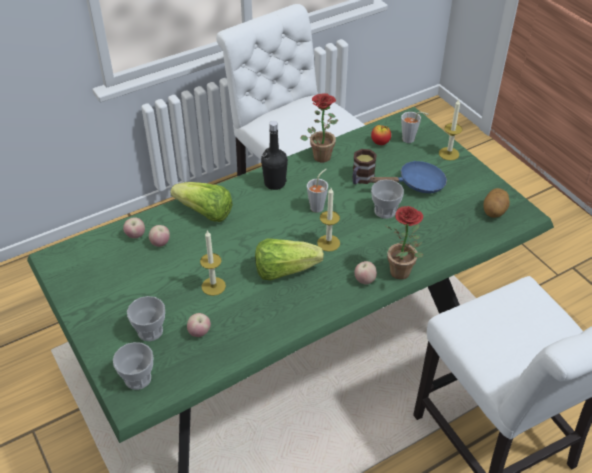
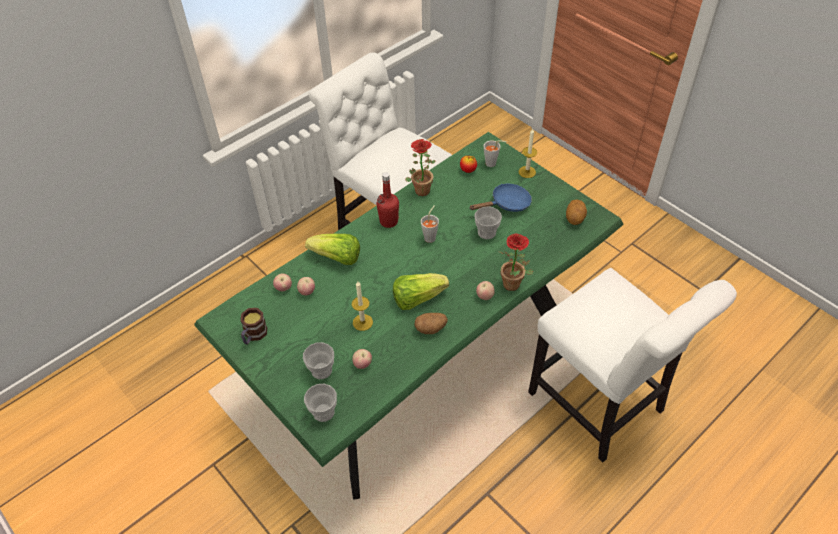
camera: 10 degrees left, 5 degrees up
black bottle [261,121,288,190] -> red bottle [376,172,399,228]
candle [317,188,340,252] -> none
mug [352,149,377,184] -> mug moved to [240,308,267,345]
none -> potato [415,313,448,334]

